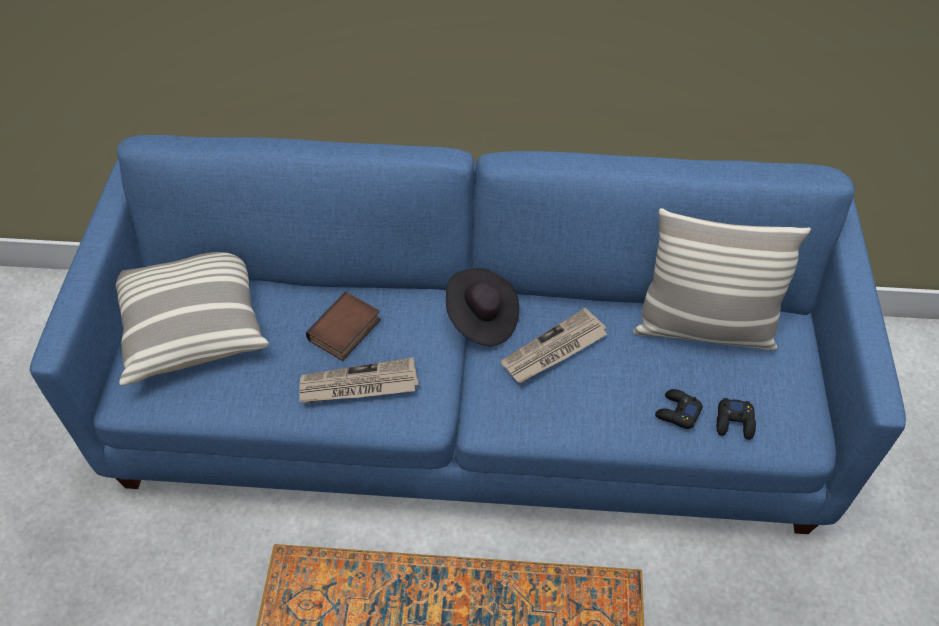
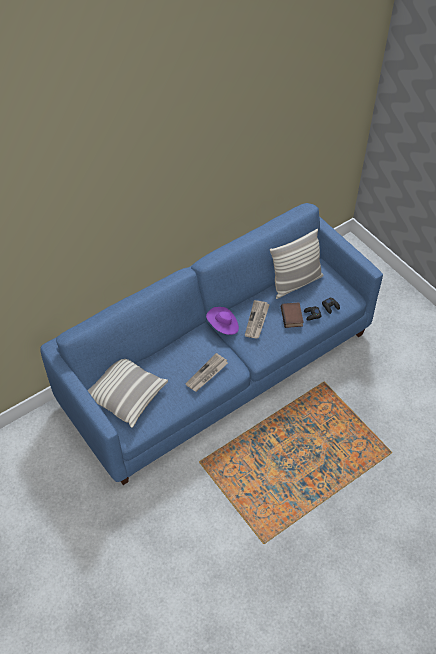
camera: 40 degrees left, 0 degrees up
book [306,292,381,361] -> book moved to [281,302,304,328]
black hat [446,268,519,346] -> purple hat [206,307,239,335]

